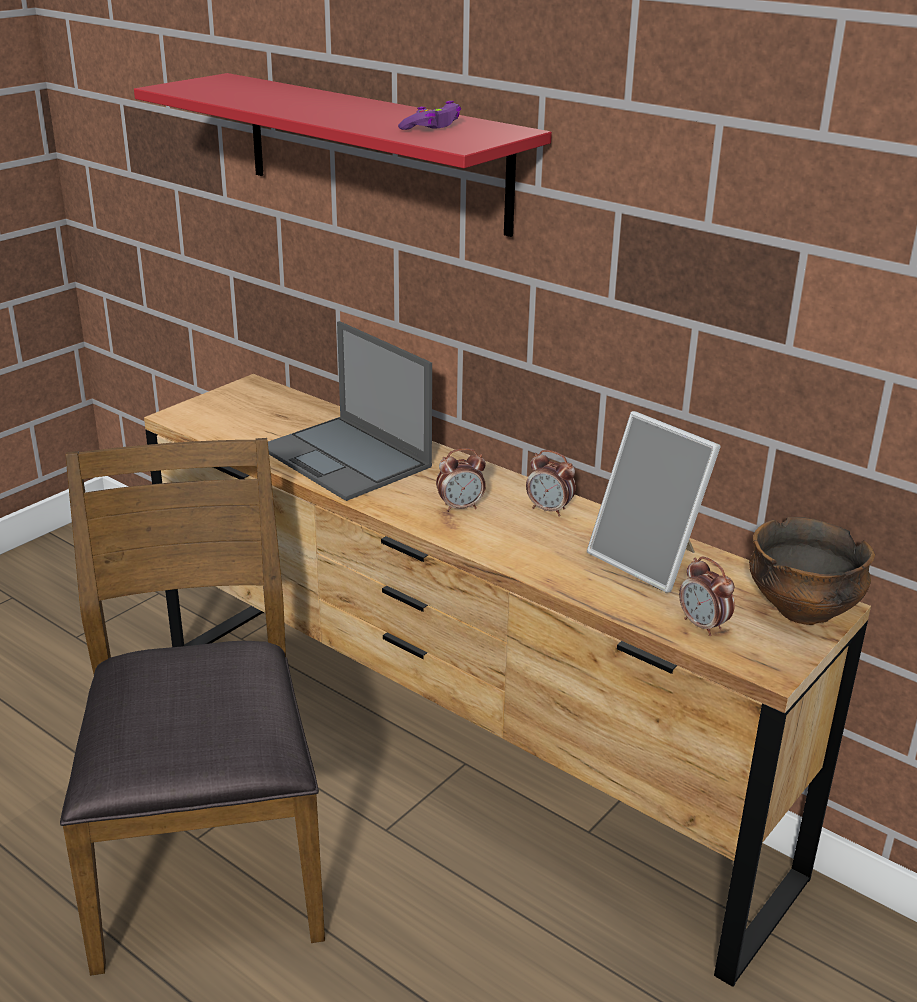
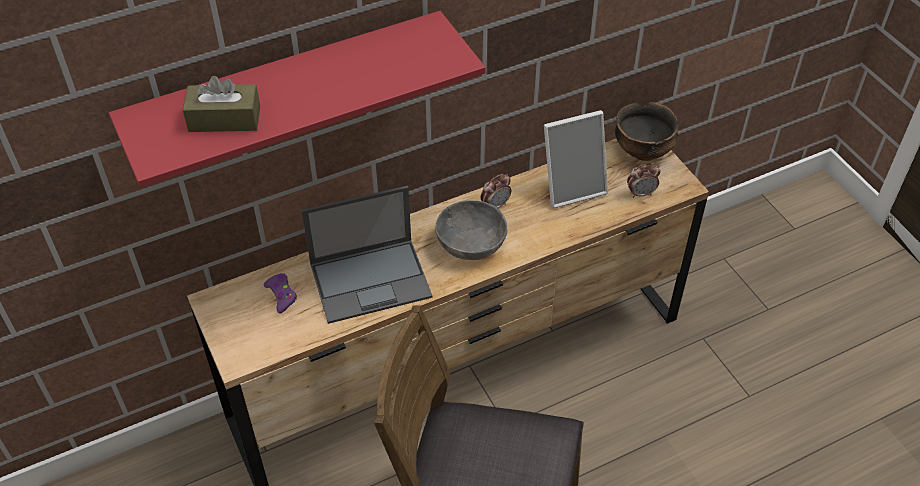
camera: 65 degrees left, 20 degrees up
purple game controller [398,101,461,130] -> purple game controller moved to [264,273,297,314]
alarm clock [436,448,486,512] -> grey bowl [435,200,507,260]
none -> brown tissue box [183,76,260,132]

